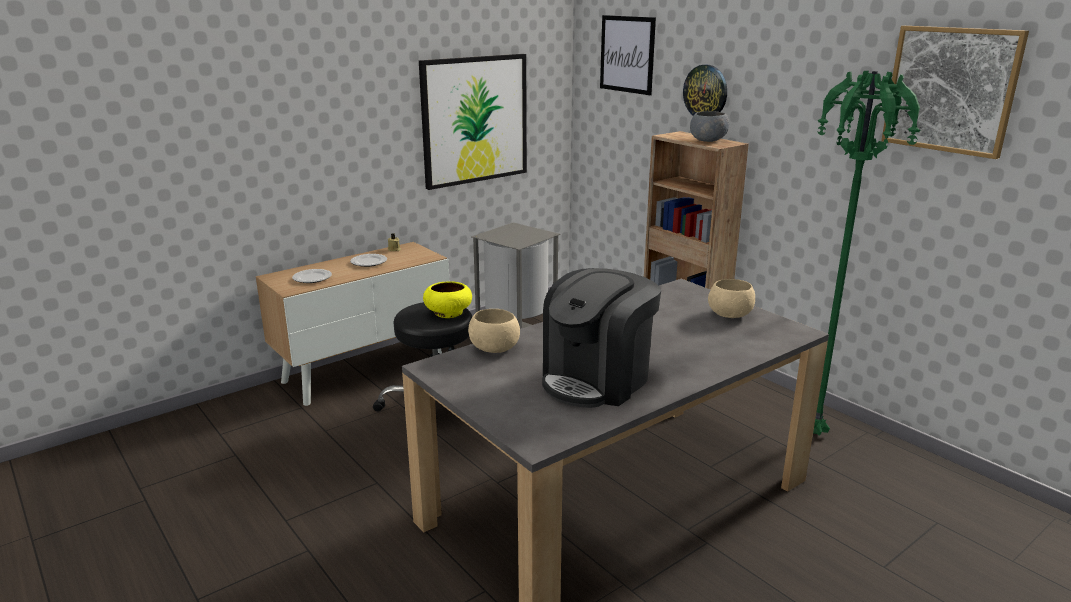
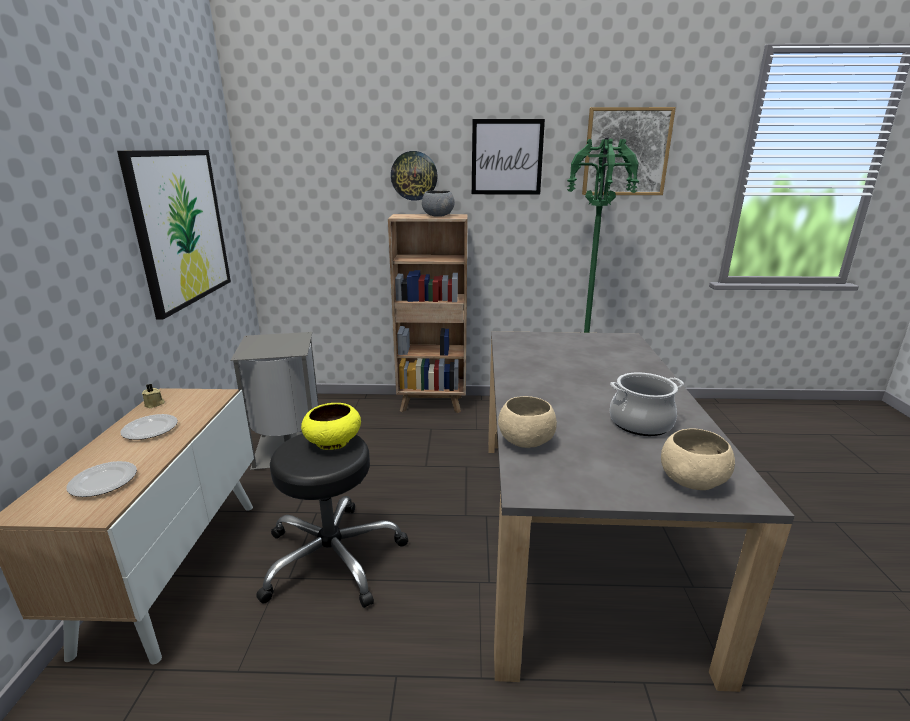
camera: 50 degrees left, 0 degrees up
coffee machine [542,268,661,408] -> cooking pot [610,372,684,436]
picture [600,15,656,95] -> picture moved to [472,119,545,195]
beige bowl [708,279,755,318] -> beige bowl moved to [661,428,735,490]

